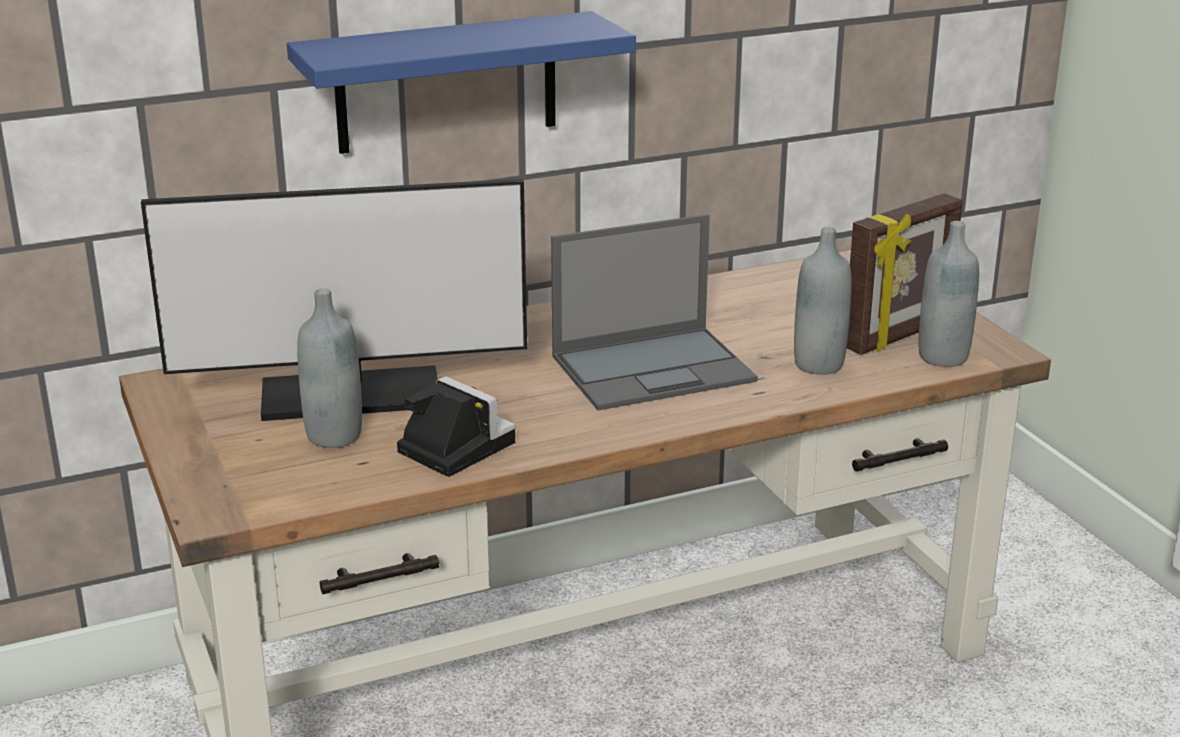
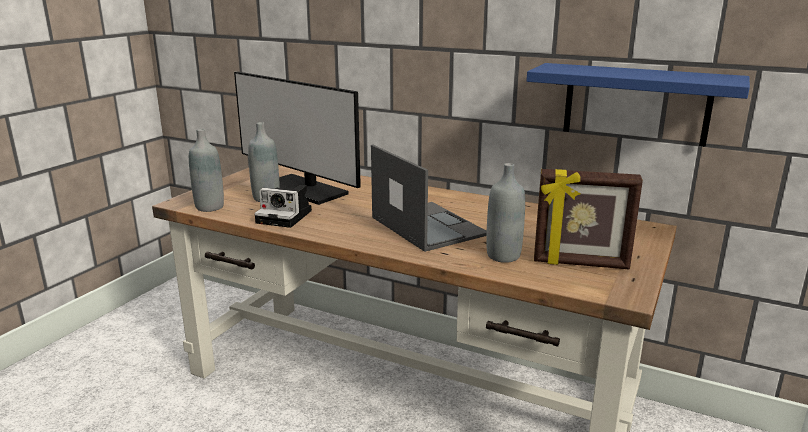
camera: 50 degrees right, 5 degrees down
blue shelf [287,11,636,154] -> blue shelf moved to [527,63,750,147]
camera [397,376,515,477] -> camera turned 105 degrees clockwise [254,185,312,228]
laptop [551,214,758,410] -> laptop turned 150 degrees counterclockwise [371,145,487,252]
grey bottle [918,221,979,367] -> grey bottle moved to [189,129,224,212]

